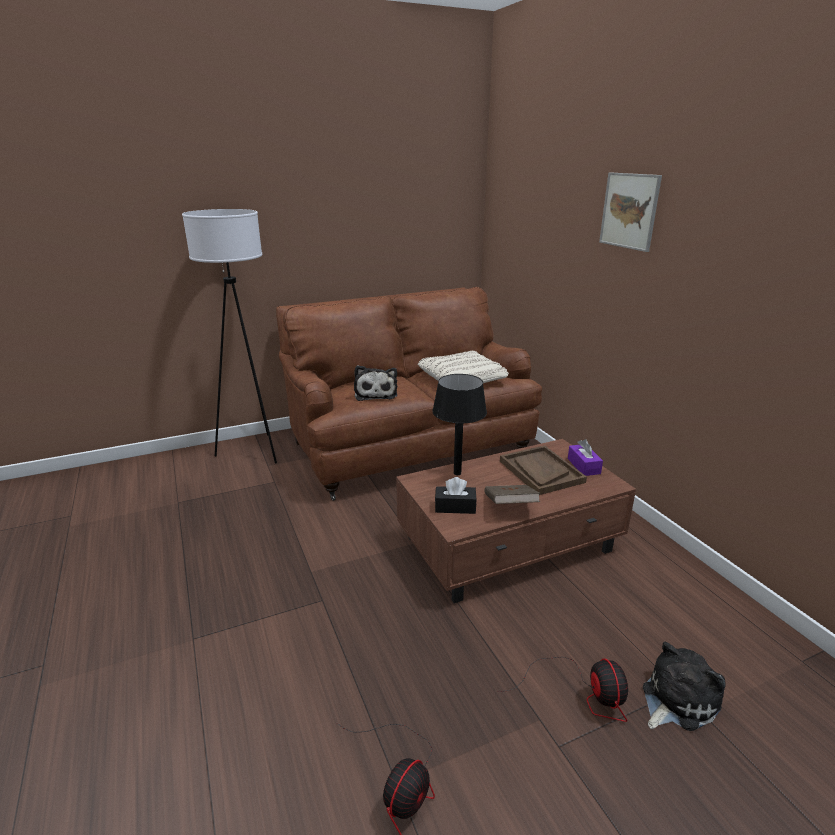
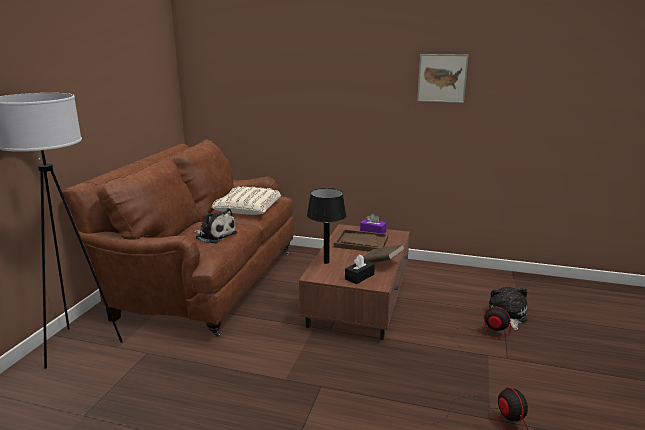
camera: 50 degrees left, 5 degrees down
picture [599,173,662,252] -> picture moved to [417,54,468,103]

